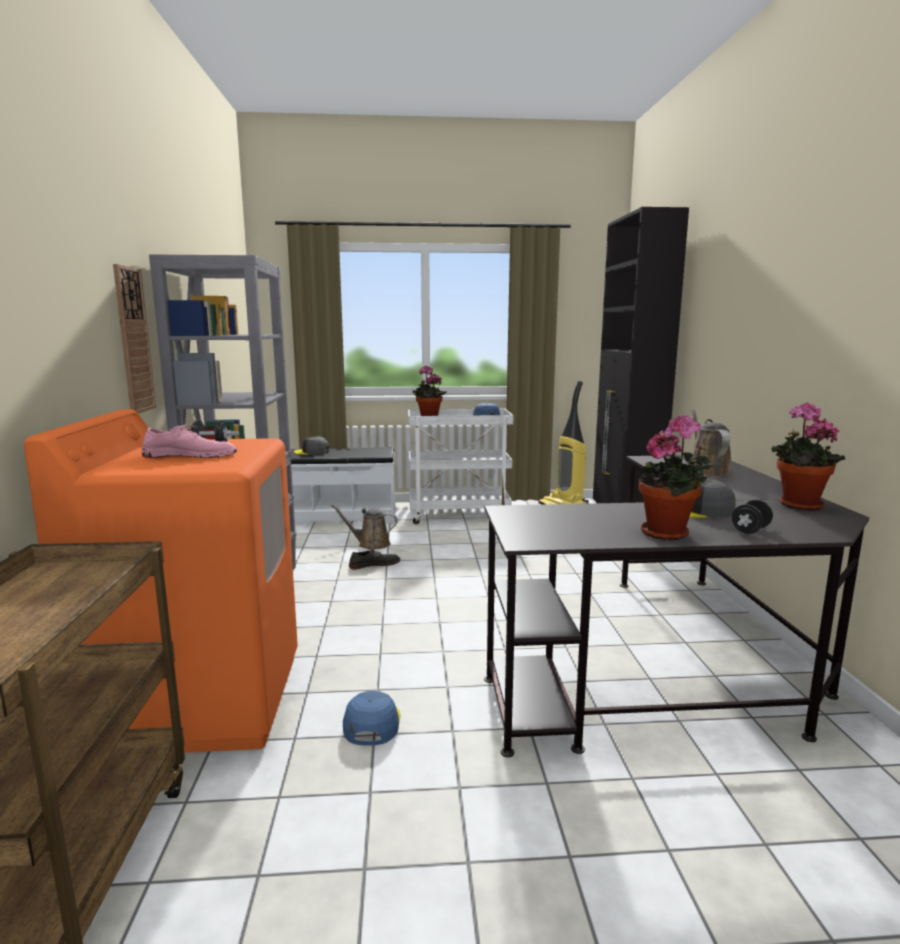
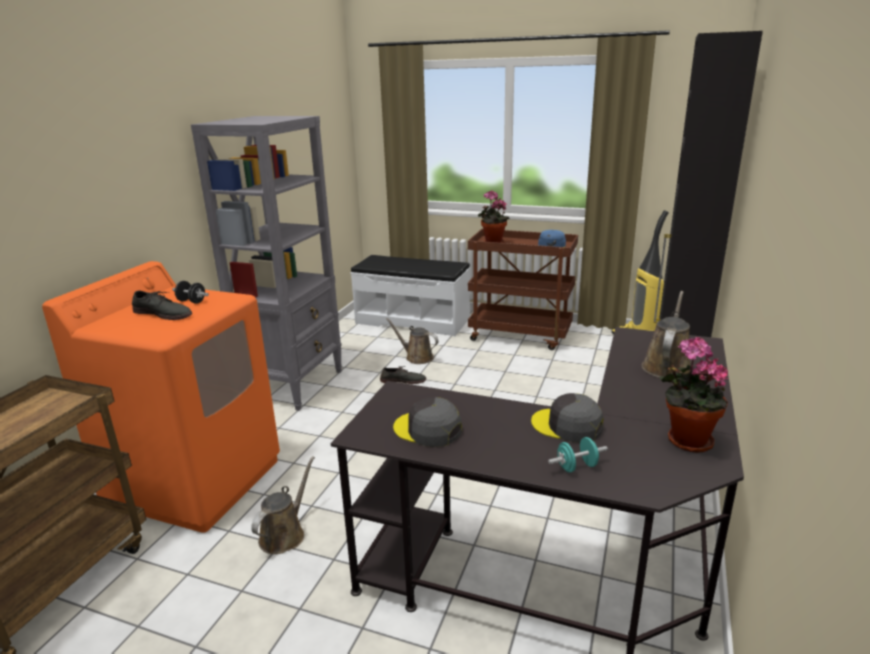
camera: 25 degrees right, 10 degrees up
wall clock [113,264,156,414] -> none
pink shoe [141,425,237,458] -> grey shoe [132,291,192,320]
grey cap [294,436,329,455] -> grey cap moved to [393,397,462,447]
blue cap [343,691,400,746] -> brown watering can [251,456,315,554]
white cart [408,409,514,524] -> brown cart [468,229,578,350]
potted plant [639,415,713,540] -> none
black dumbbell [732,500,773,534] -> turquoise dumbbell [548,437,608,472]

